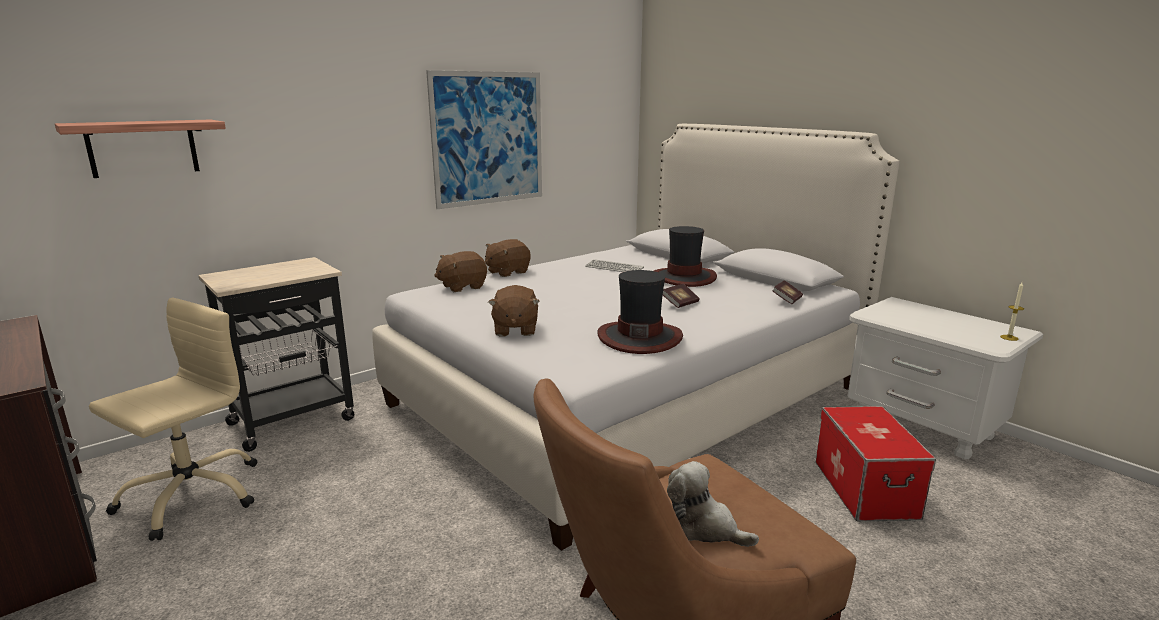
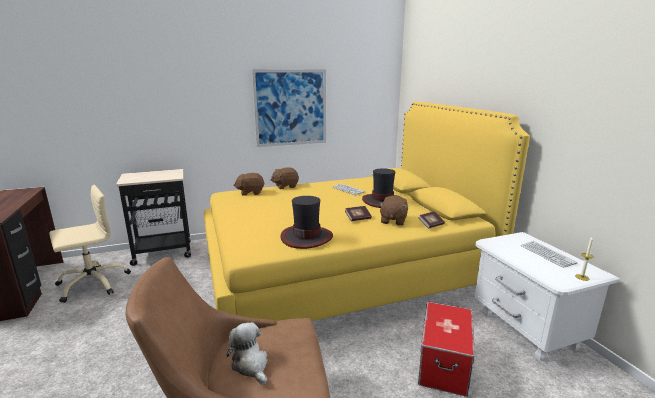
camera: 20 degrees right, 0 degrees up
shelf [55,120,226,178] -> none
white bed [372,124,899,551] -> yellow bed [204,102,530,324]
brown plush toy [488,285,540,336] -> brown plush toy moved to [379,195,408,226]
none -> keyboard [521,241,578,268]

